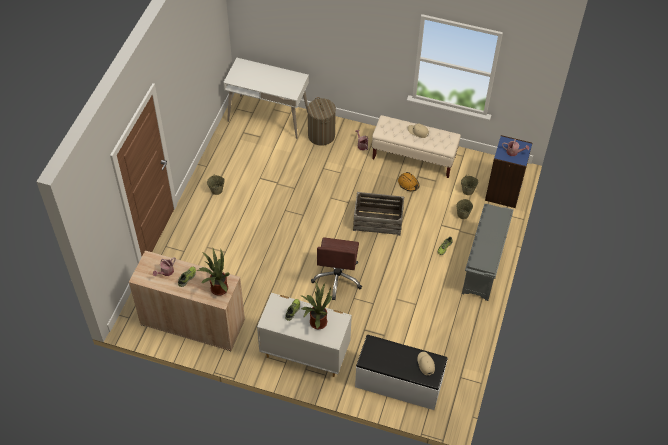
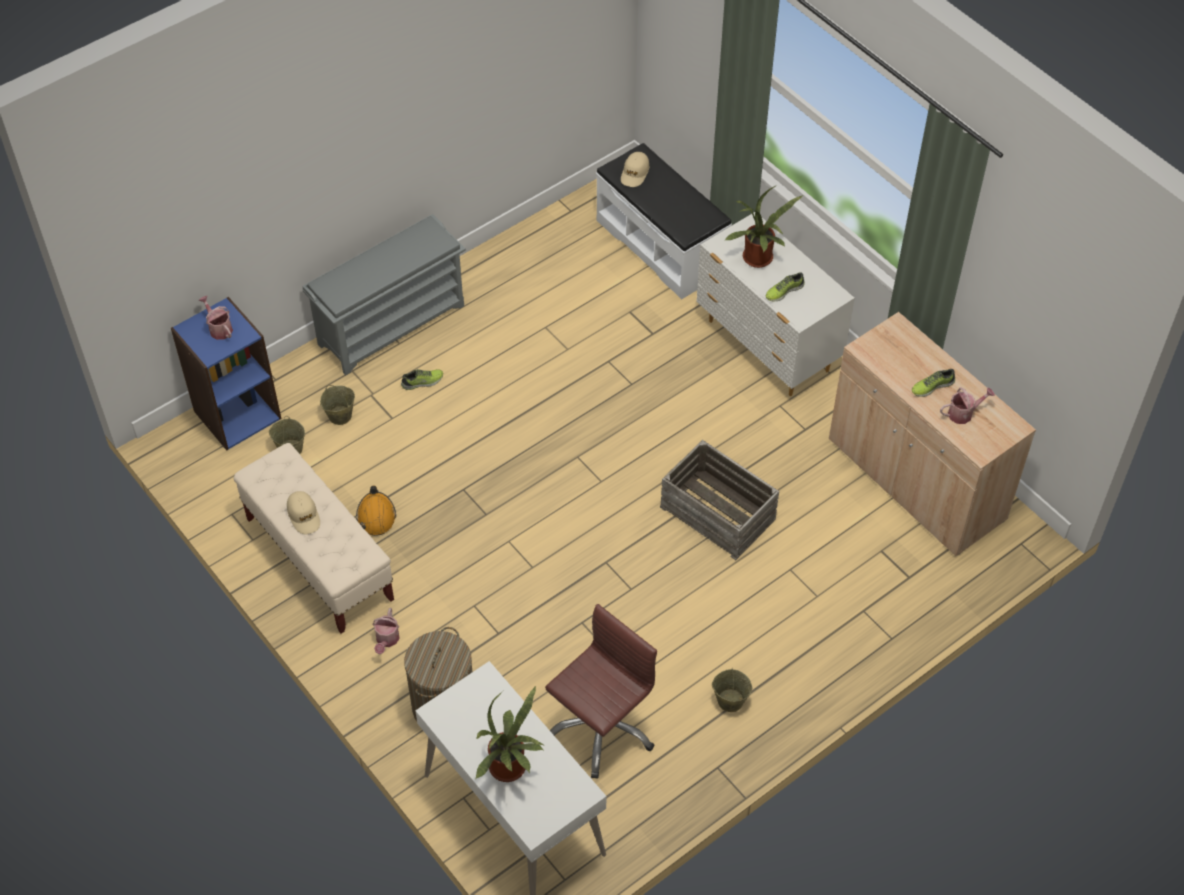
camera: 145 degrees left, 0 degrees up
potted plant [196,249,230,296] -> potted plant moved to [475,686,543,782]
brown office chair [311,237,362,300] -> brown office chair moved to [545,604,657,779]
crate [353,192,404,236] -> crate moved to [660,440,779,560]

